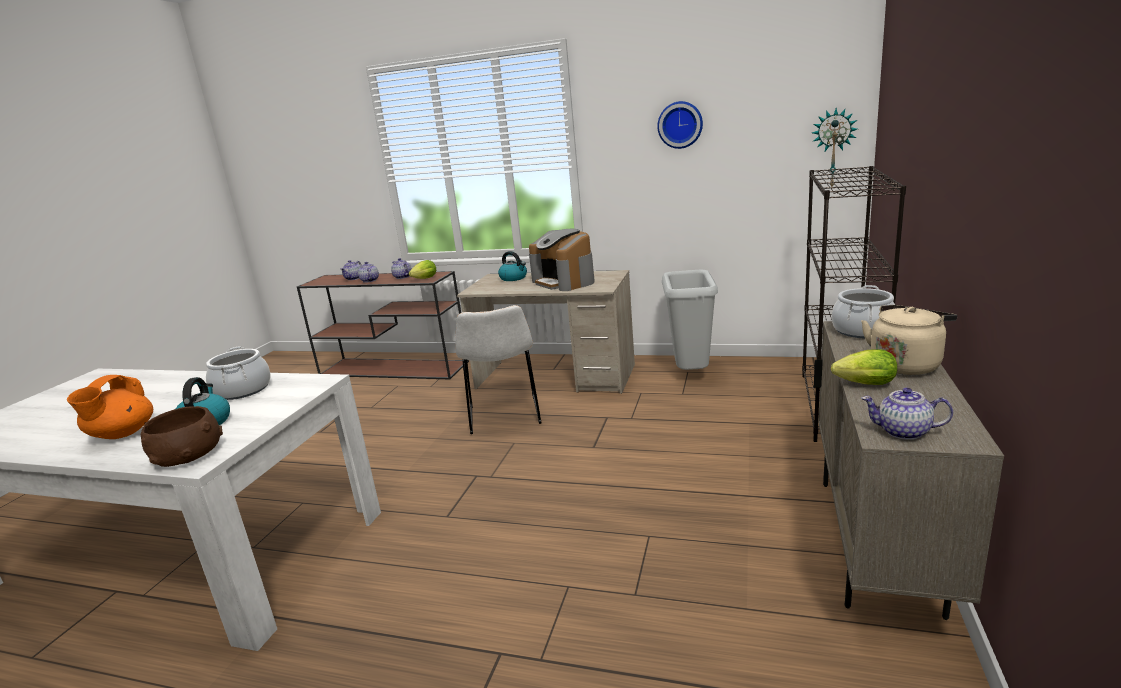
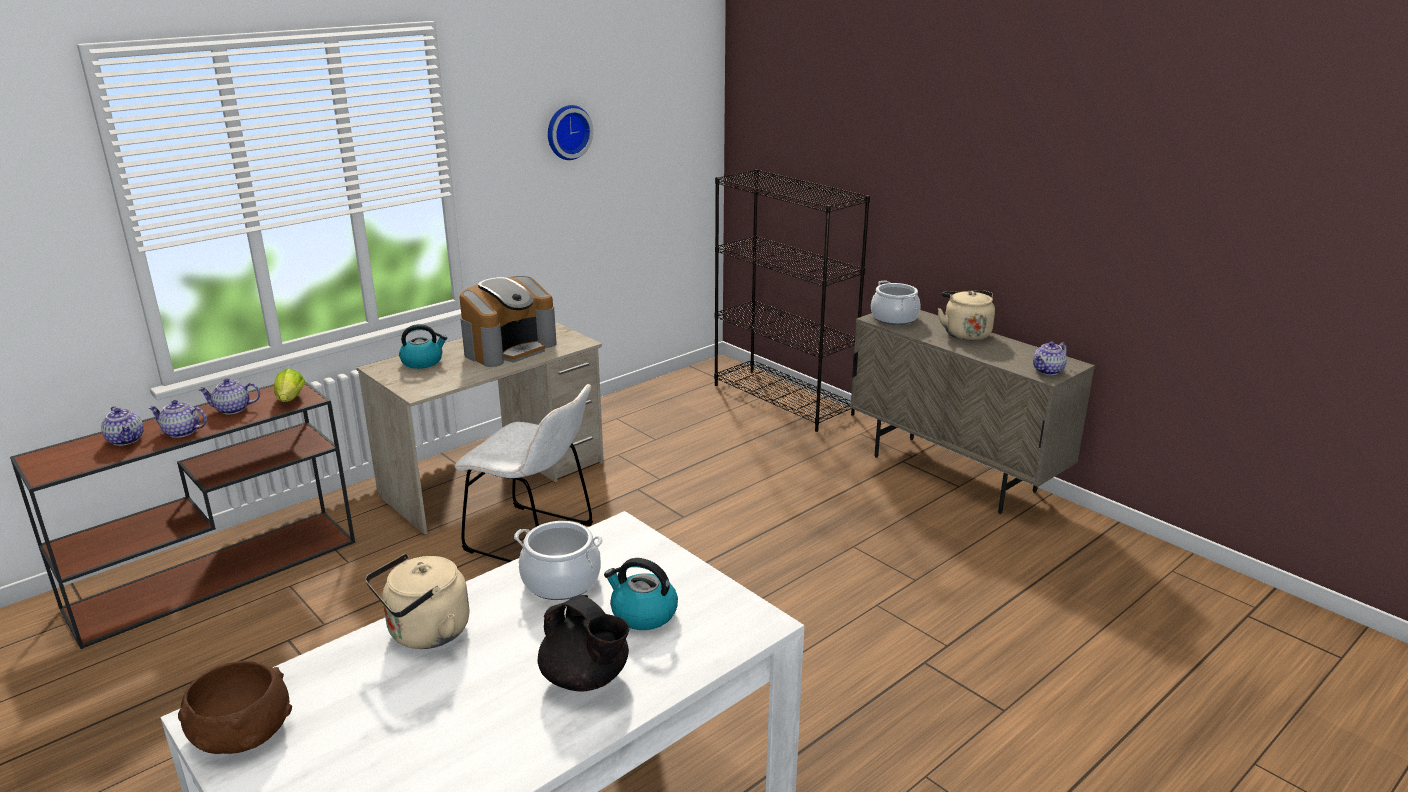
camera: 60 degrees left, 5 degrees up
orange teapot [67,375,153,439] -> black teapot [538,595,629,692]
brown bowl [141,406,223,467] -> brown bowl moved to [178,661,292,754]
coffee machine [529,229,595,291] -> coffee machine turned 45 degrees counterclockwise [460,276,557,367]
grey trash can [662,270,718,370] -> none
wall clock [812,108,857,187] -> none
lettuce [831,349,897,385] -> none
none -> beige kettle [365,553,469,649]

